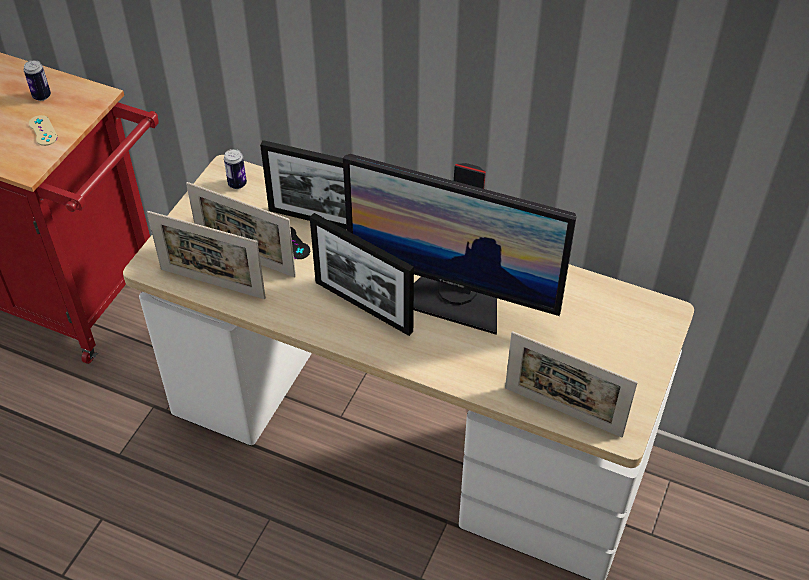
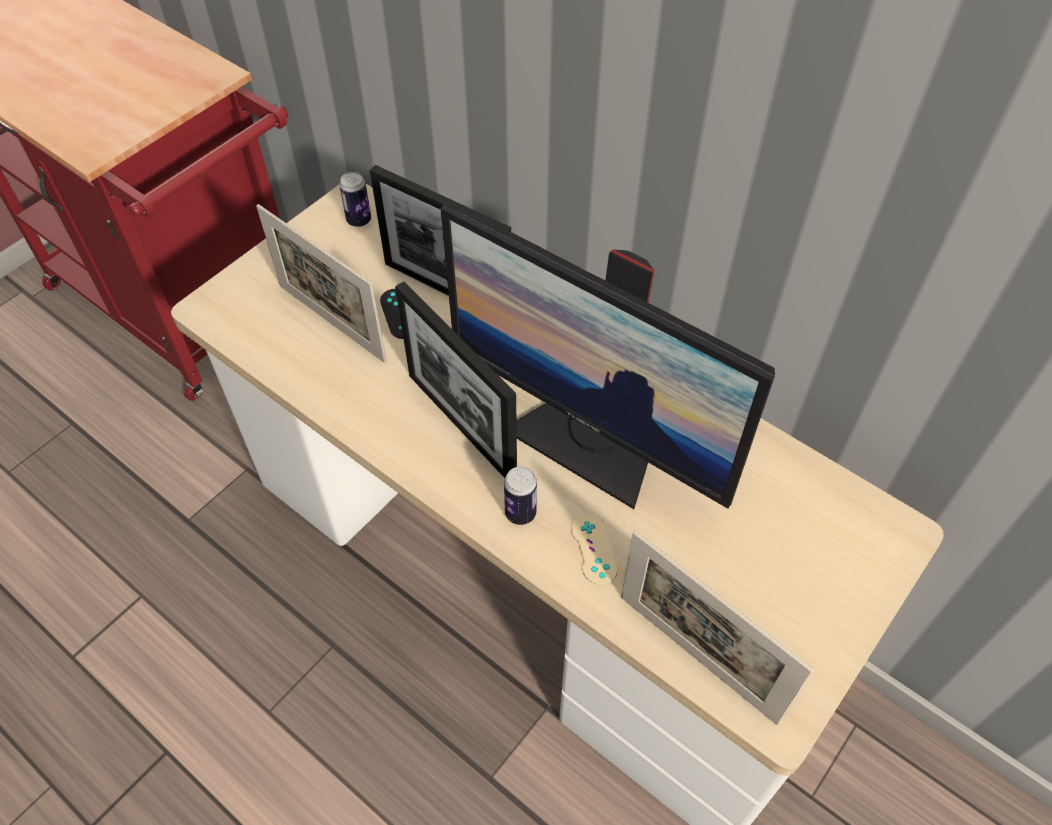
camera: 15 degrees right, 5 degrees up
can [24,60,51,101] -> can moved to [504,466,537,525]
beige game controller [29,115,57,146] -> beige game controller moved to [571,514,618,585]
picture frame [147,211,266,299] -> none

